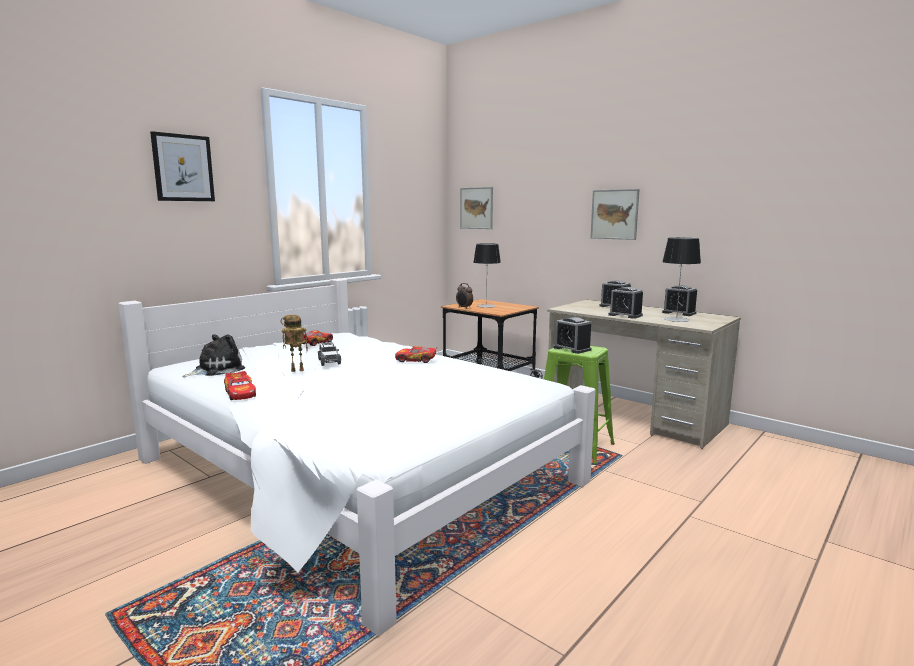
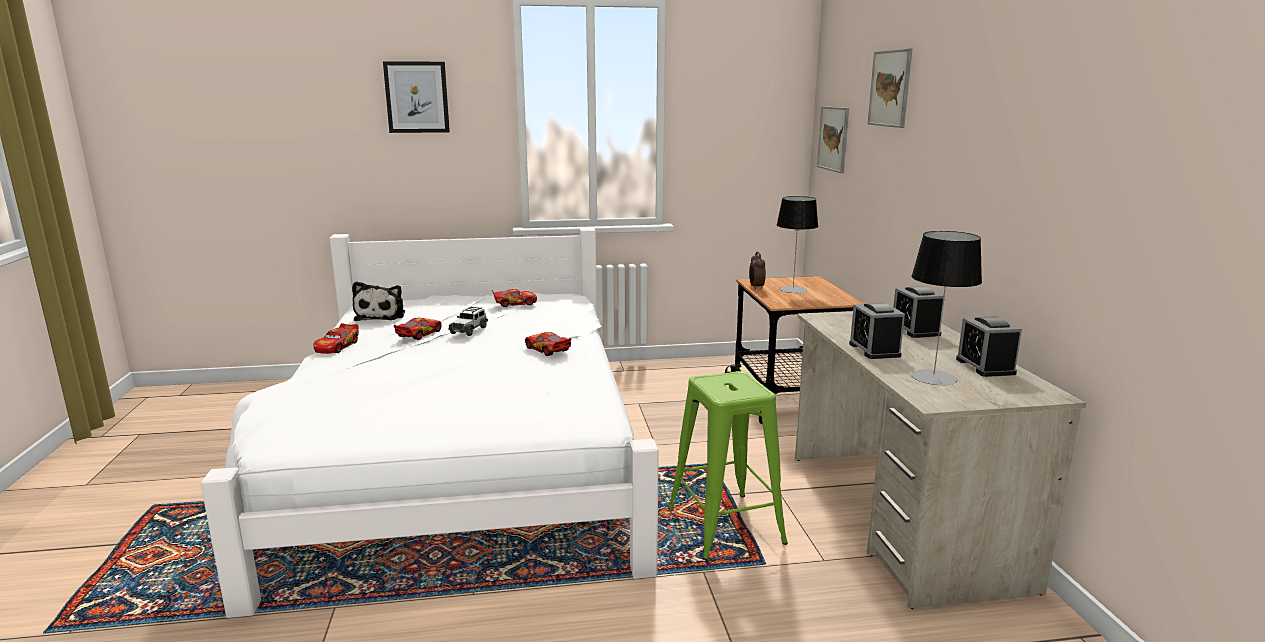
camera: 40 degrees right, 5 degrees up
plush toy [183,334,245,377] -> plush toy turned 90 degrees clockwise [352,281,405,321]
toy robot [280,315,308,372] -> toy car [394,318,442,340]
alarm clock [554,317,592,354] -> none
picture [590,189,639,240] -> picture moved to [868,48,912,128]

